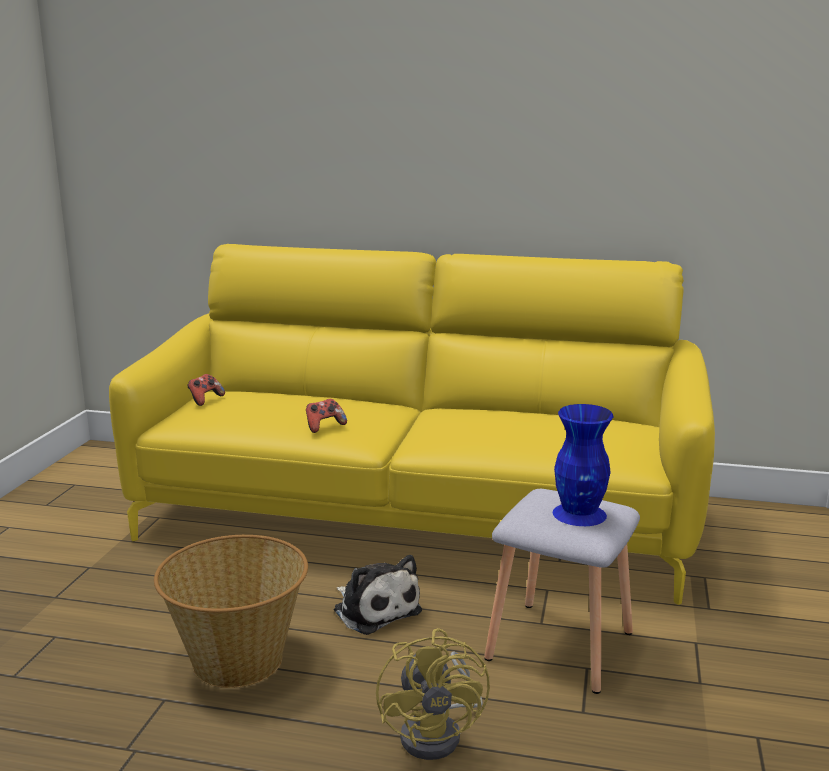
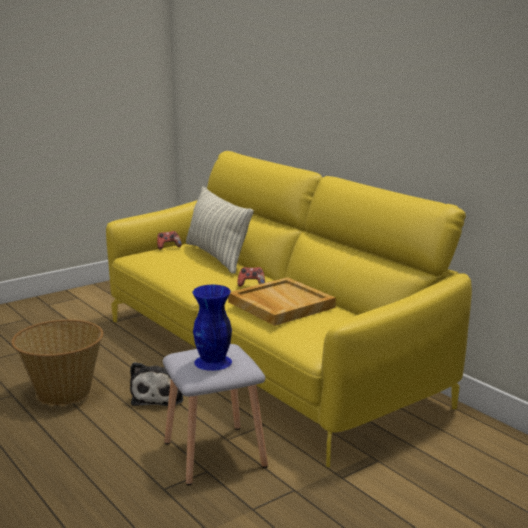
camera: 40 degrees right, 0 degrees up
game controller [306,399,347,433] -> game controller moved to [237,267,265,287]
yellow fan [376,628,490,760] -> none
none -> pillow [186,186,254,274]
none -> beige tray [228,277,336,326]

